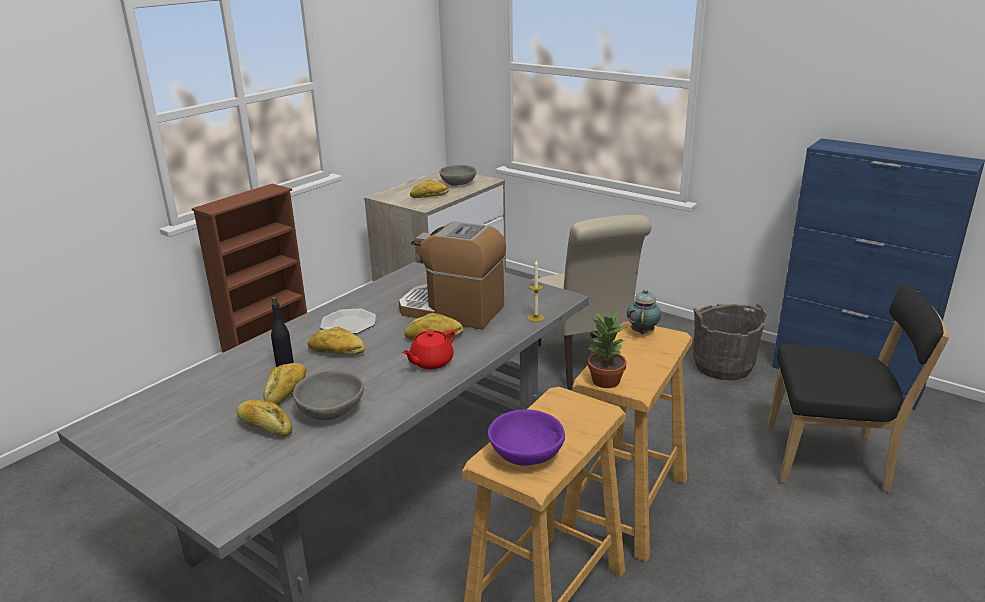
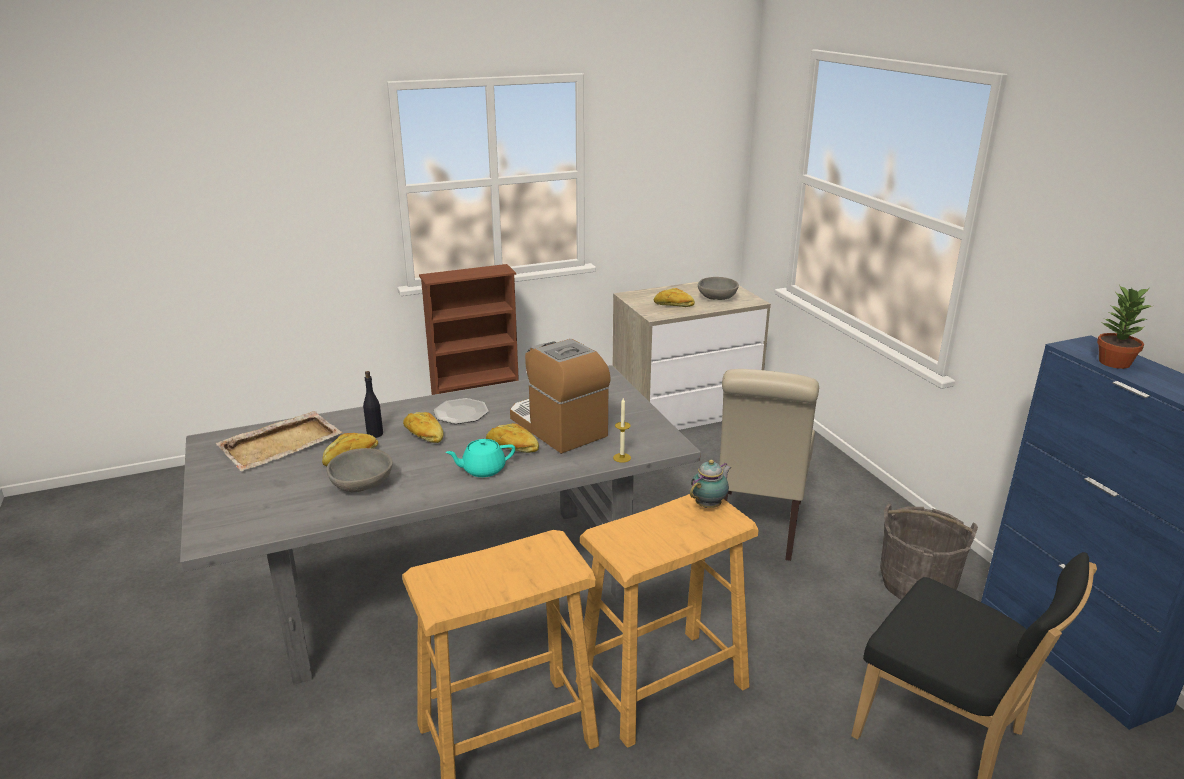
camera: 30 degrees right, 0 degrees up
bread [236,400,292,437] -> none
red teapot [402,330,455,369] -> turquoise teapot [445,439,515,477]
purple bowl [488,409,565,466] -> none
potted plant [587,311,626,388] -> potted plant moved to [1097,285,1152,369]
none -> beige tray [216,411,342,471]

